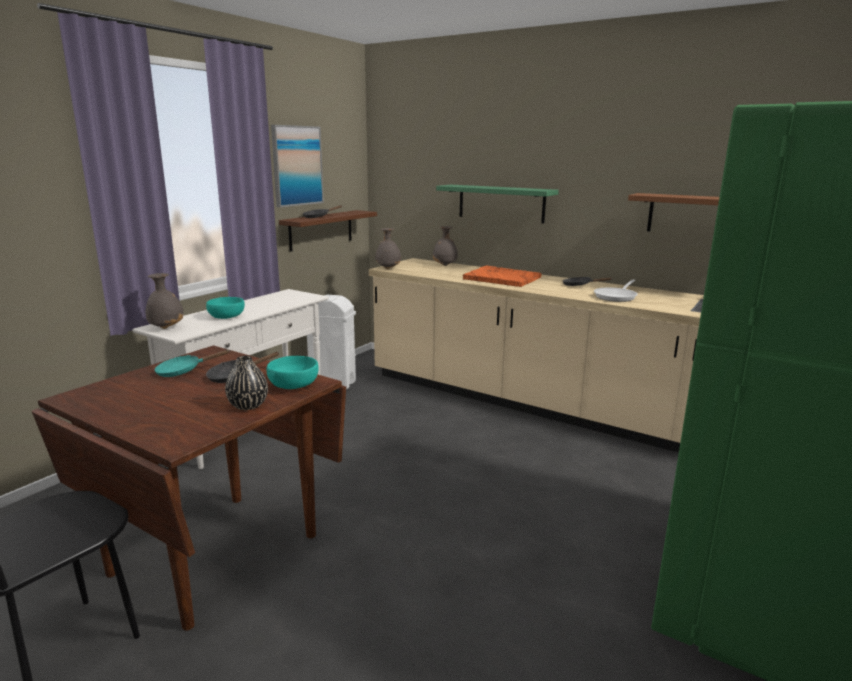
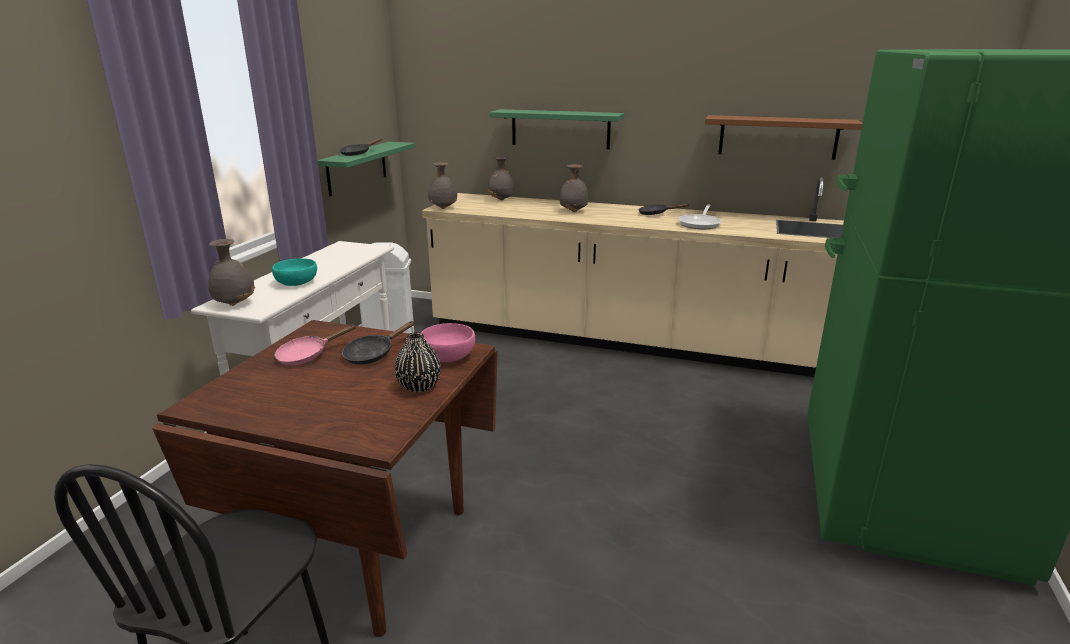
camera: 15 degrees left, 5 degrees up
turquoise frying pan [154,350,231,377] -> pink frying pan [274,324,356,365]
turquoise bowl [266,356,319,389] -> pink bowl [421,323,475,362]
picture [271,125,324,207] -> none
brown shelf [279,210,377,252] -> green shelf [317,142,415,196]
orange tray [463,265,542,287] -> grey vase [560,165,588,212]

